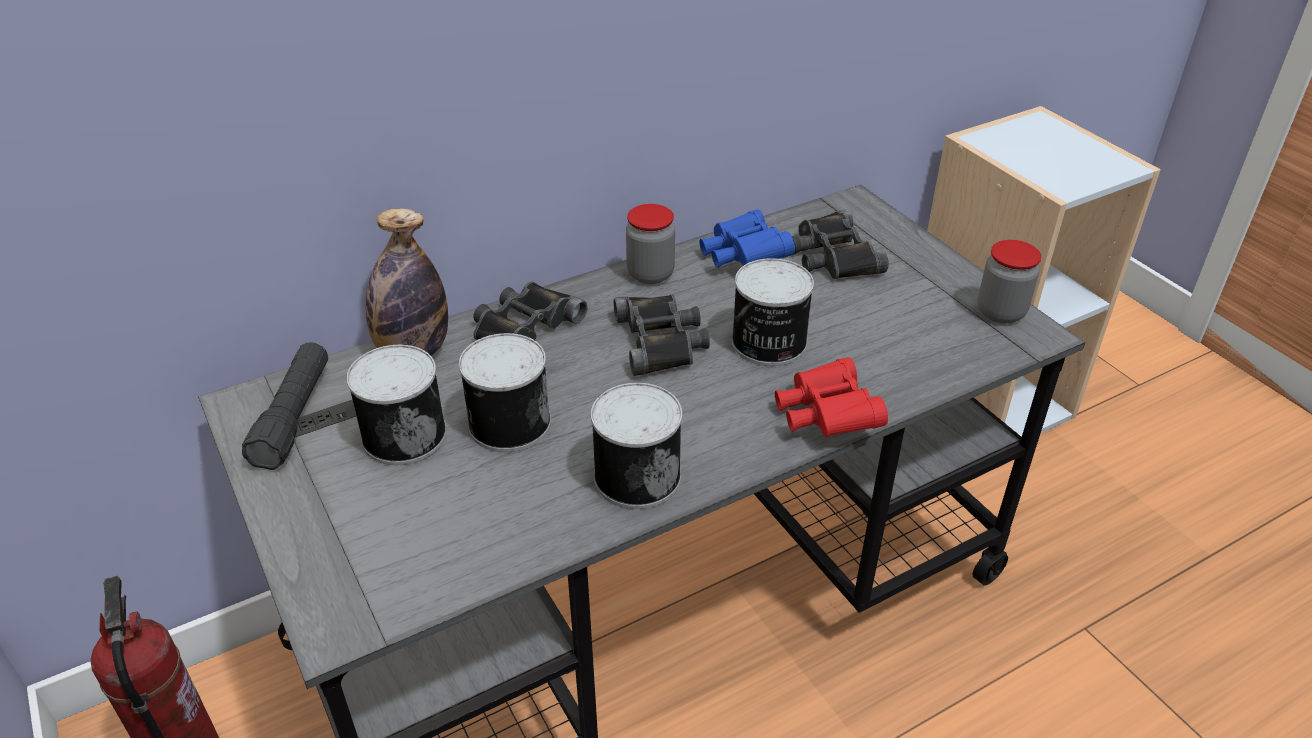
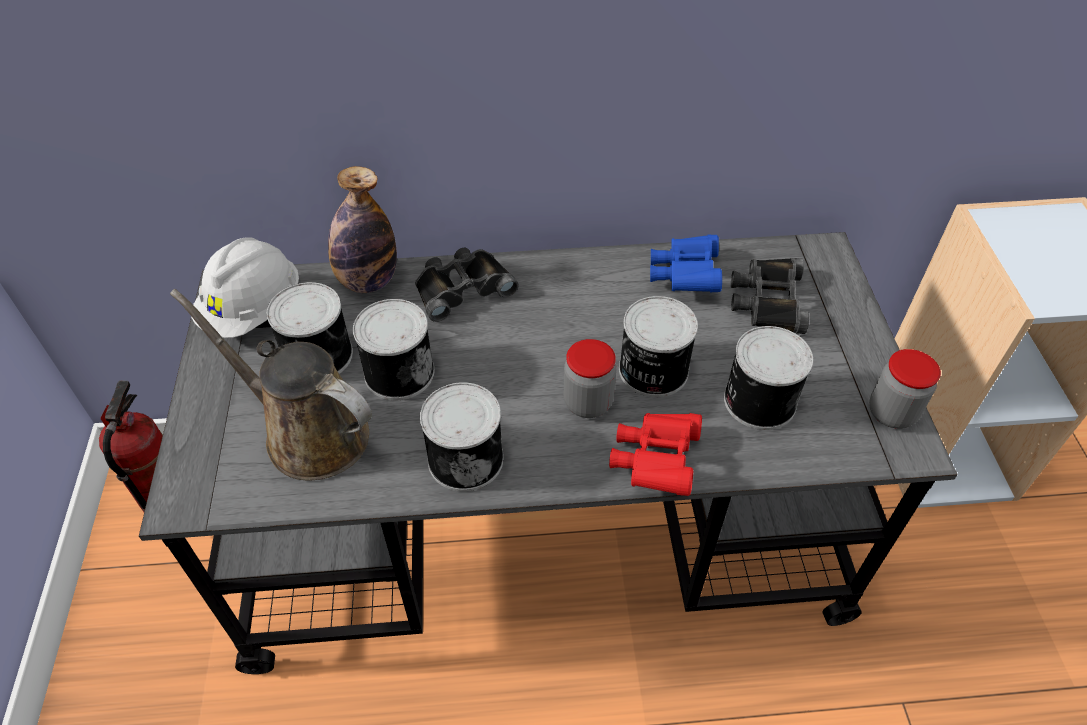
camera: 25 degrees right, 10 degrees up
black flashlight [242,342,328,470] -> white hard hat [191,237,299,338]
black binoculars [614,294,710,376] -> none
jar [626,204,675,284] -> jar moved to [564,339,616,418]
none -> brown watering can [170,289,372,481]
none -> can [724,326,813,430]

